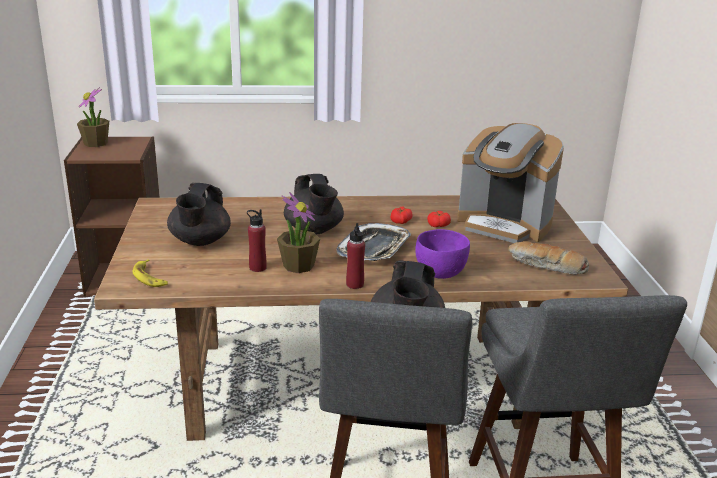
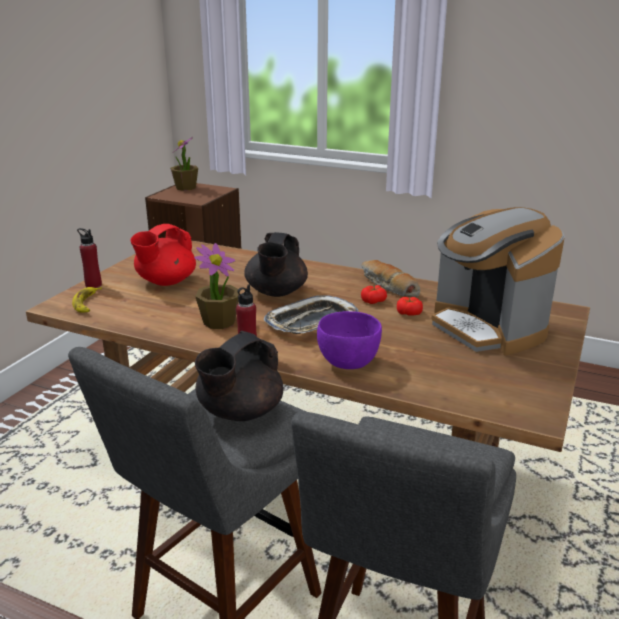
camera: 30 degrees right, 0 degrees up
black teapot [167,183,231,246] -> red teapot [130,224,196,286]
red bottle [247,209,267,272] -> red bottle moved to [77,228,102,288]
bread [508,241,589,275] -> bread moved to [362,260,420,297]

